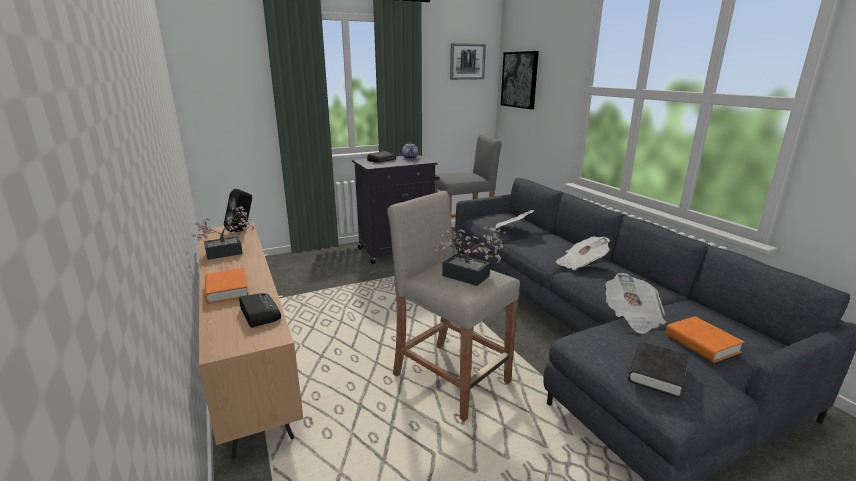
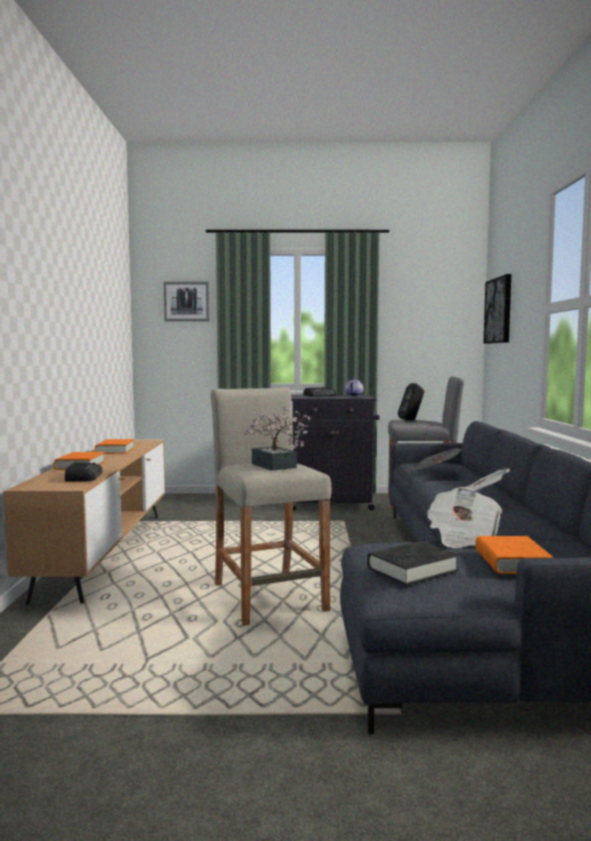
camera: 25 degrees right, 15 degrees down
potted plant [191,206,254,260] -> orange book [95,439,135,454]
black speaker [224,189,252,232] -> black speaker moved to [398,383,424,420]
picture [450,43,486,80] -> picture moved to [164,282,210,321]

